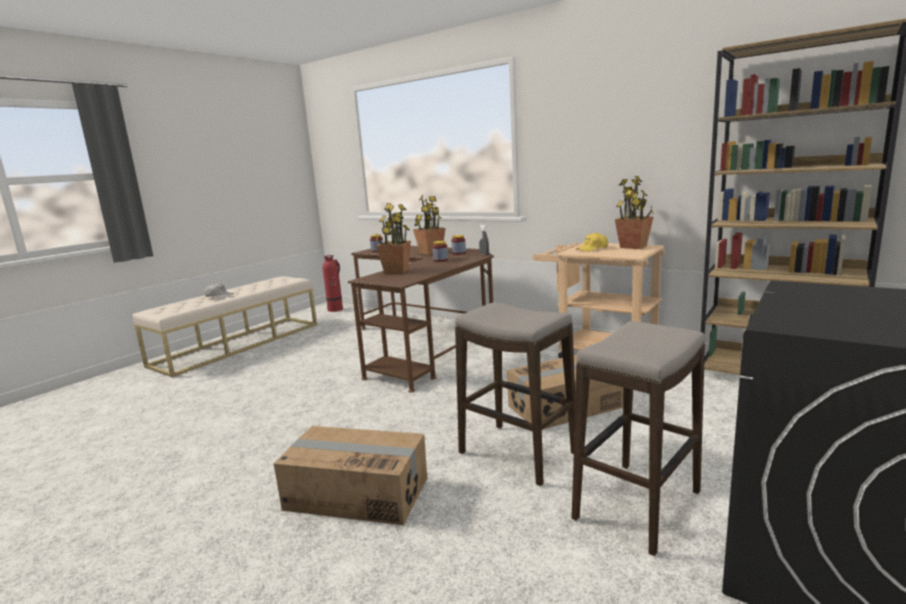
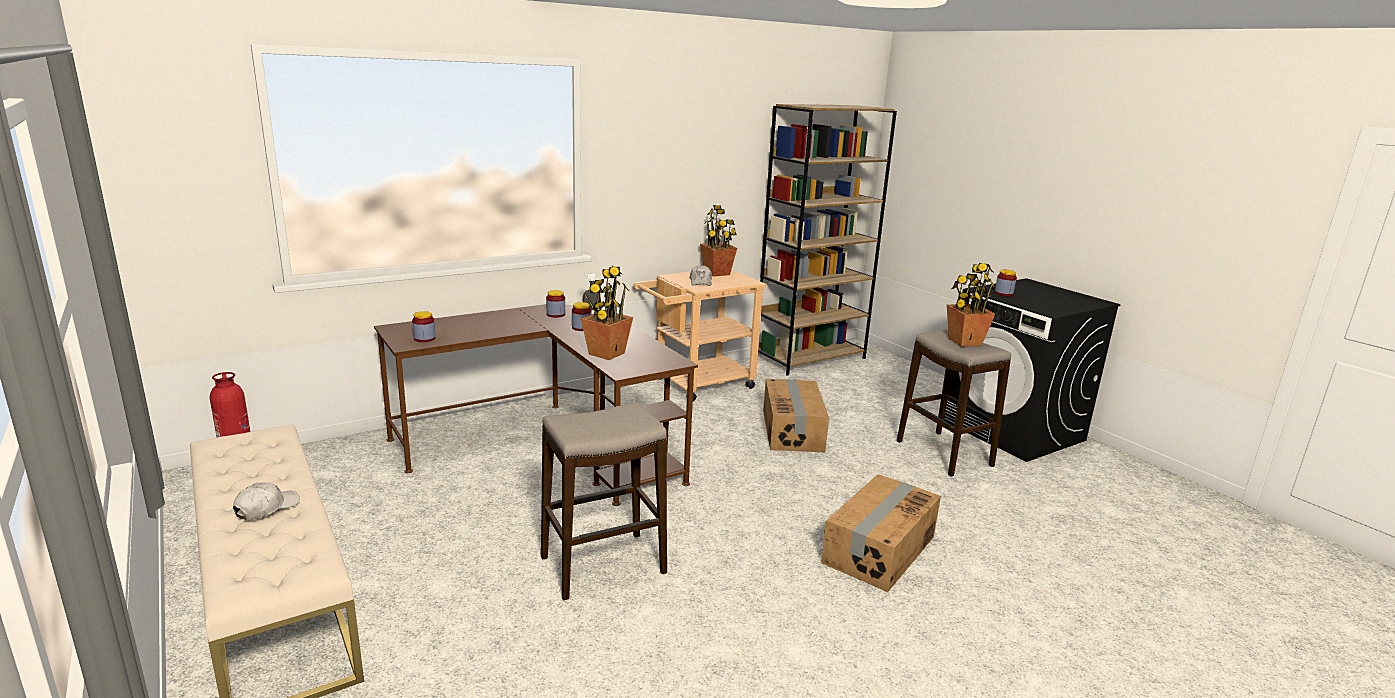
camera: 70 degrees left, 5 degrees up
potted plant [413,195,446,255] -> potted plant moved to [947,263,996,347]
stool [455,302,575,486] -> stool moved to [541,402,667,600]
yellow cap [576,232,608,252] -> white cap [690,265,712,286]
none -> jar [995,270,1017,296]

